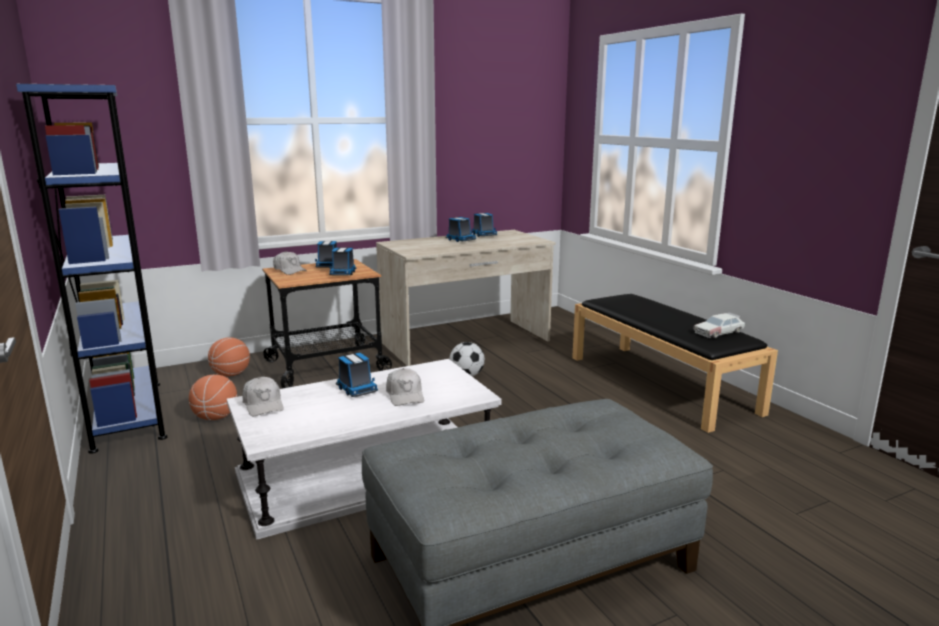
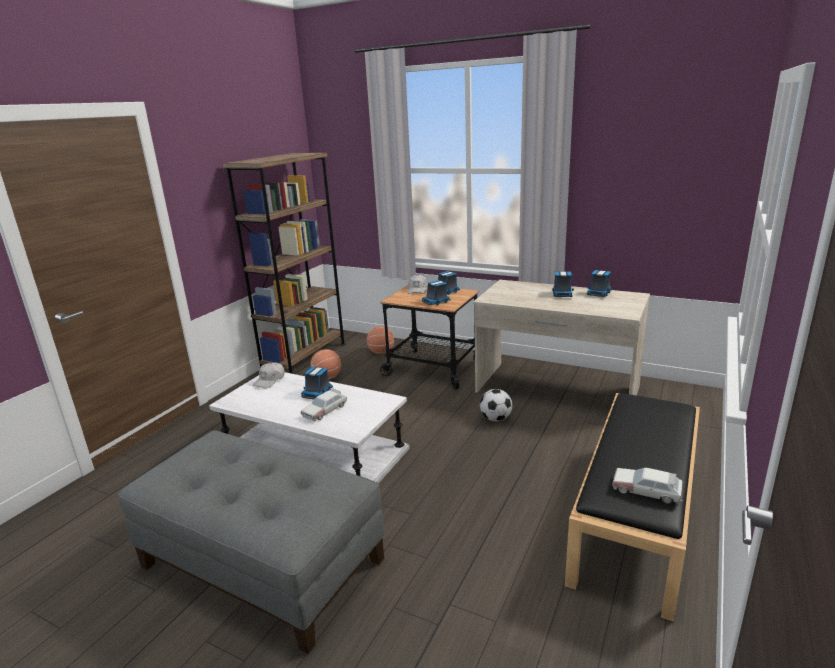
camera: 55 degrees right, 5 degrees up
blue bookcase [16,84,167,454] -> brown bookcase [223,153,346,374]
white cap [386,368,424,406] -> toy car [301,388,347,422]

